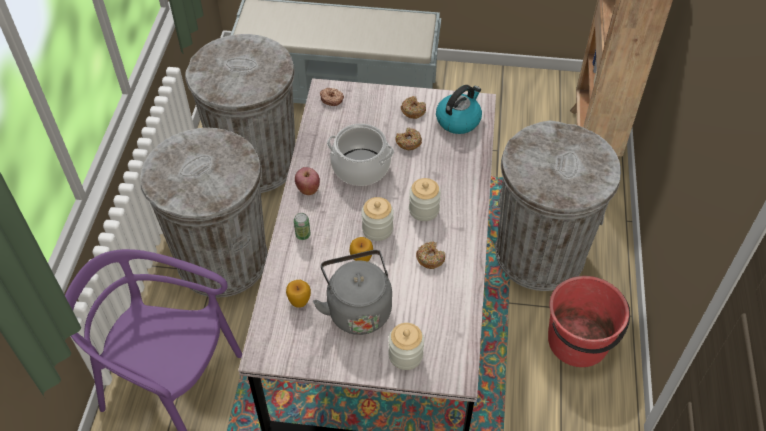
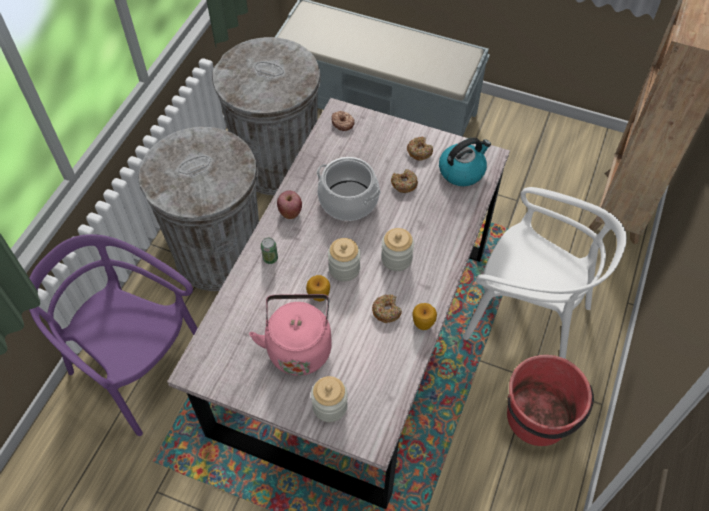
camera: 15 degrees right, 5 degrees up
apple [286,280,311,308] -> apple moved to [413,303,437,330]
grey kettle [313,250,392,335] -> pink kettle [249,294,332,376]
grey trash can [495,120,621,291] -> white chair [463,187,627,359]

